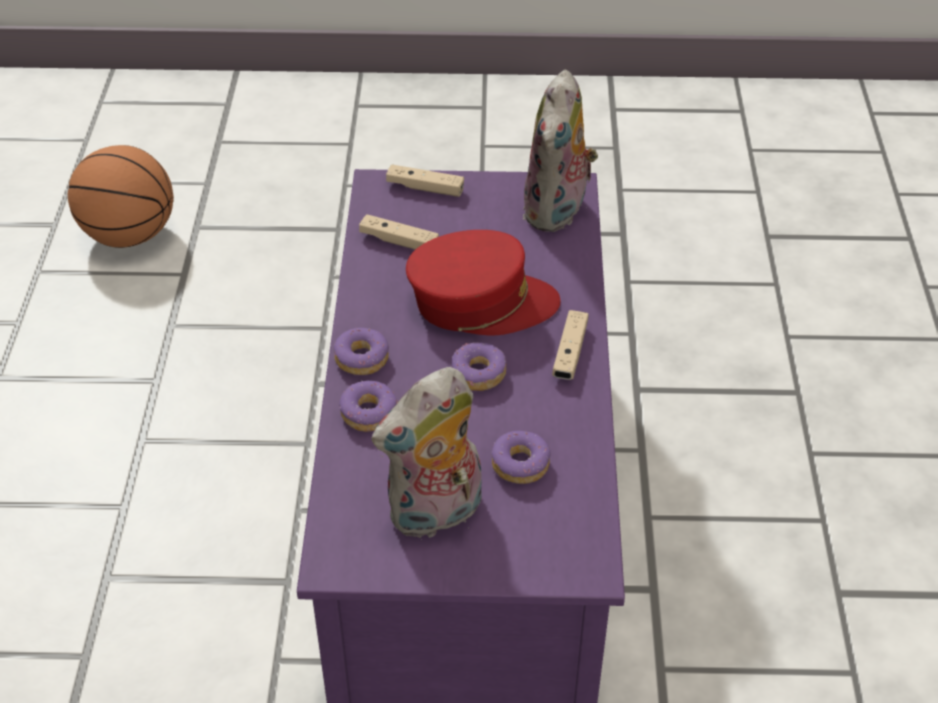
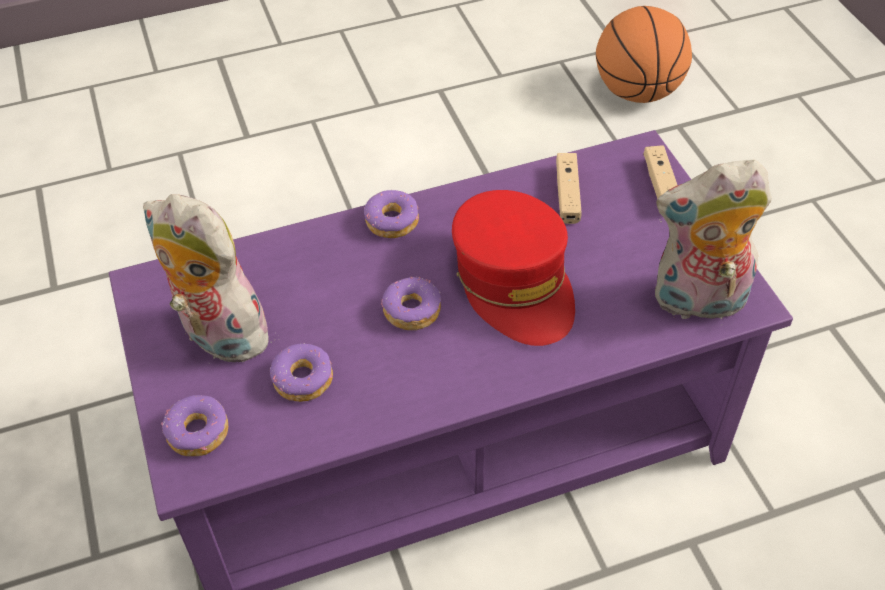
camera: 70 degrees right, 5 degrees up
donut [339,381,398,432] -> donut moved to [161,395,228,456]
beige game controller [552,310,588,380] -> none

